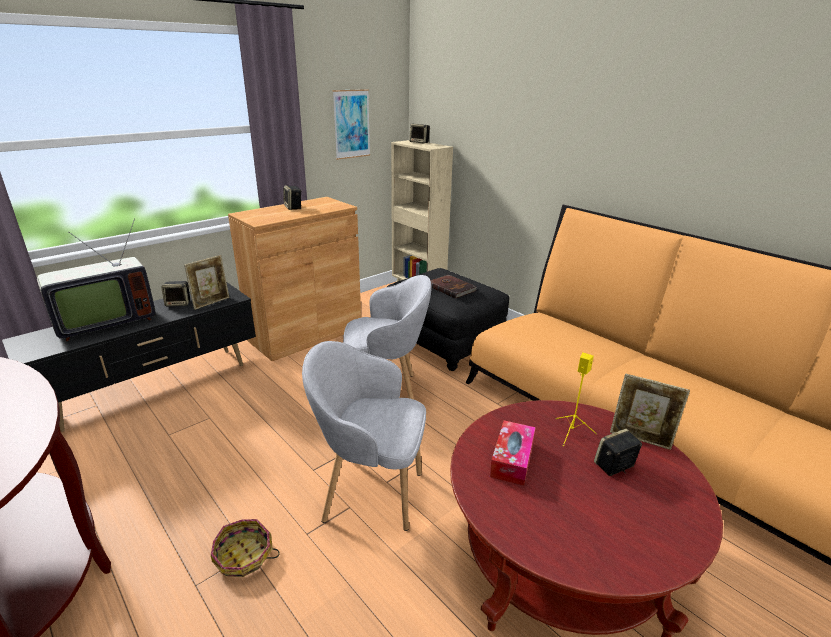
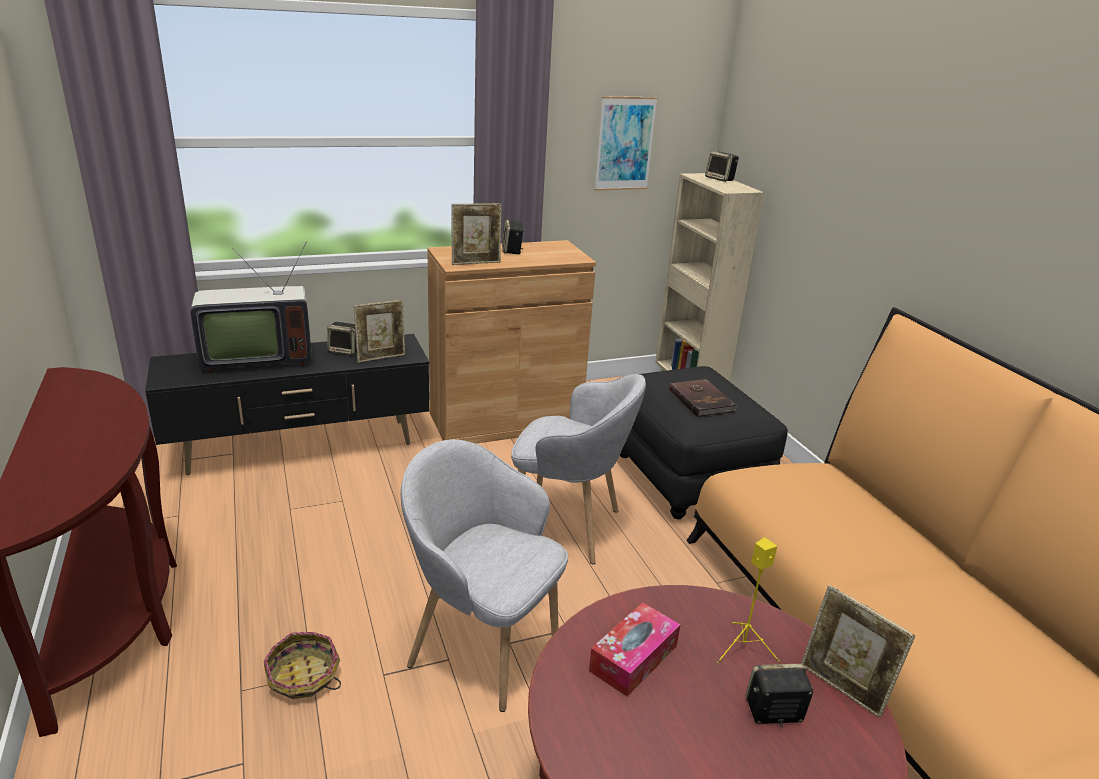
camera: 20 degrees right, 0 degrees up
none -> picture frame [451,203,502,265]

